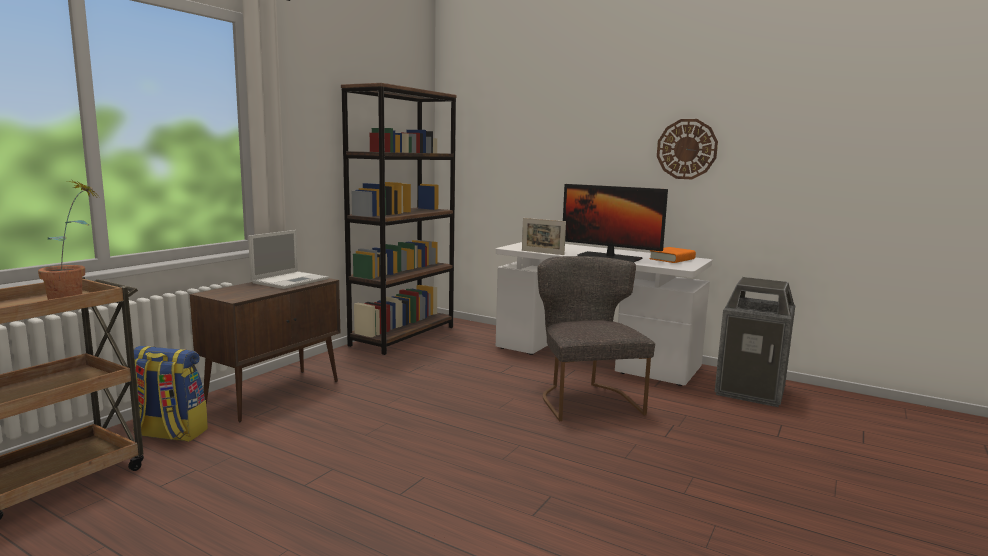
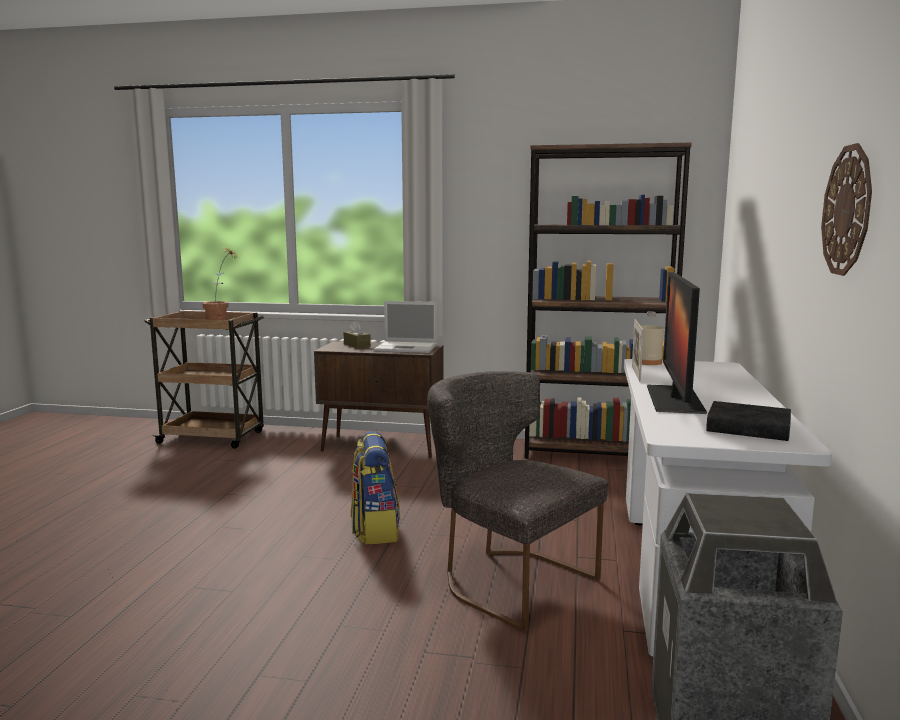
camera: 70 degrees right, 0 degrees up
backpack [133,346,208,442] -> backpack moved to [351,431,400,544]
grey chair [537,256,655,421] -> grey chair turned 105 degrees counterclockwise [427,371,608,632]
orange book [649,247,696,263] -> black book [706,401,791,441]
none -> brown tissue box [344,321,371,348]
none -> beige bottle [641,311,664,365]

